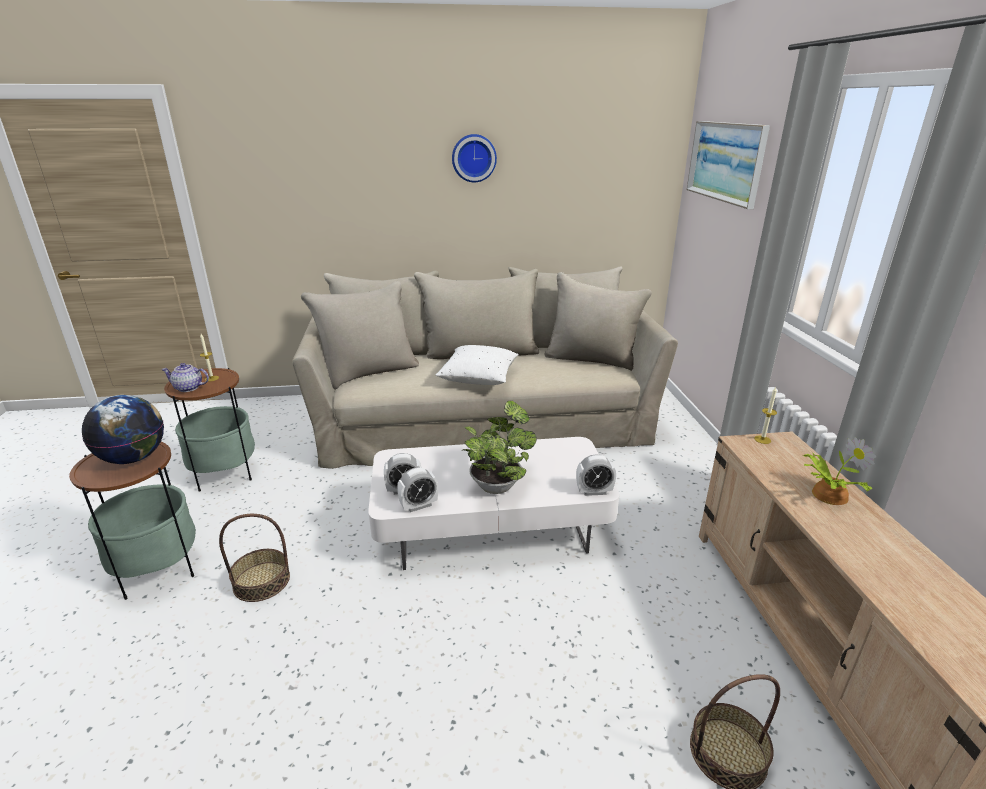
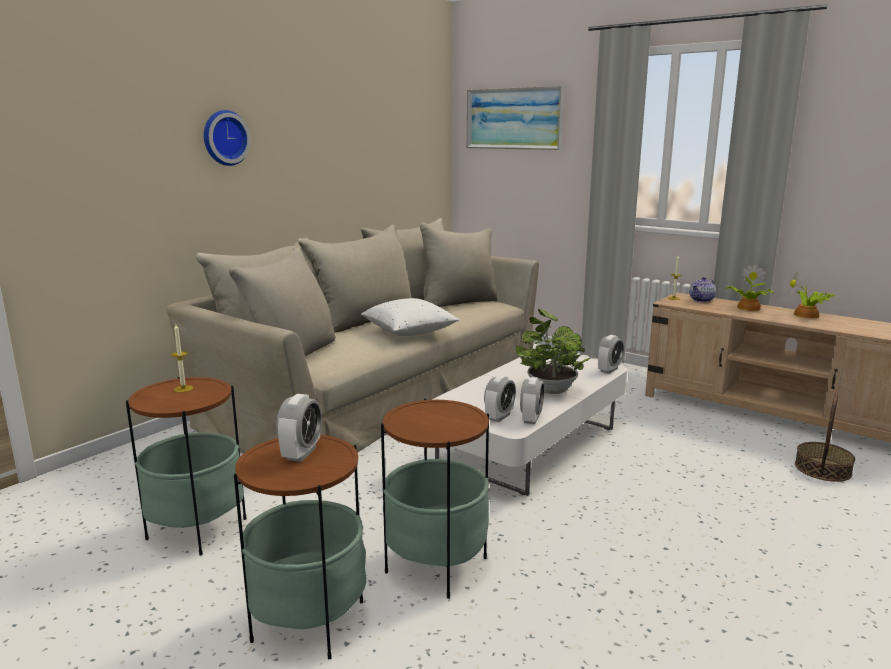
camera: 45 degrees left, 10 degrees down
globe [82,395,164,464] -> alarm clock [276,394,322,462]
teapot [161,363,209,392] -> teapot moved to [690,277,716,302]
basket [219,514,290,602] -> side table [381,398,489,599]
wall clock [452,134,497,183] -> wall clock moved to [204,110,251,166]
none -> potted plant [789,273,835,318]

